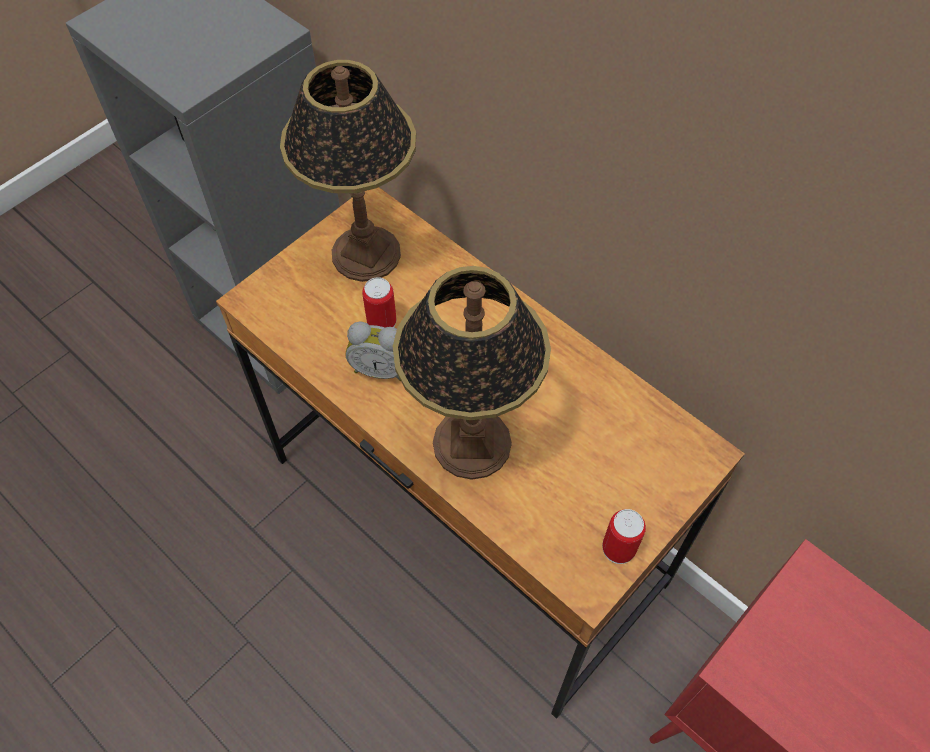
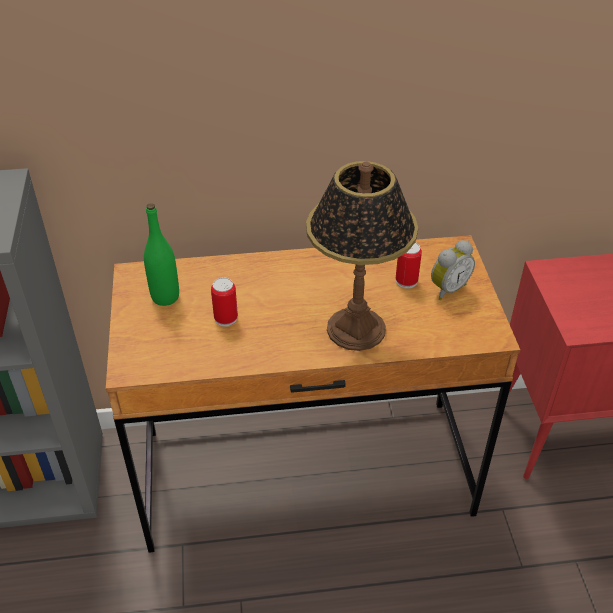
camera: 50 degrees left, 15 degrees down
table lamp [280,60,416,282] -> green bottle [144,203,179,306]
alarm clock [346,322,401,381] -> alarm clock moved to [431,240,475,300]
can [602,509,646,564] -> can moved to [396,242,422,289]

